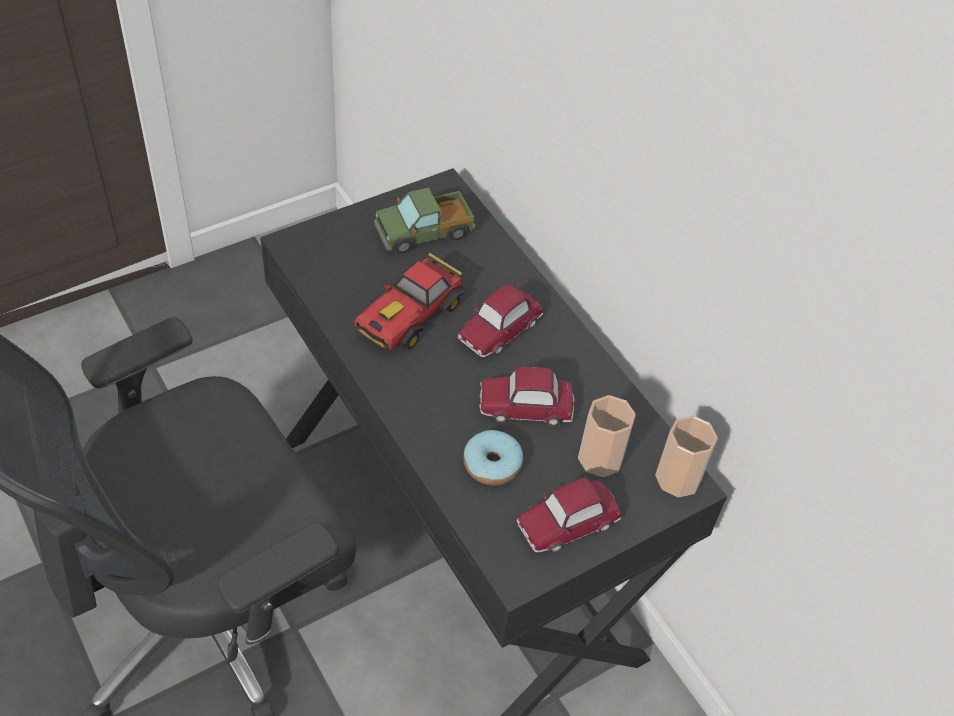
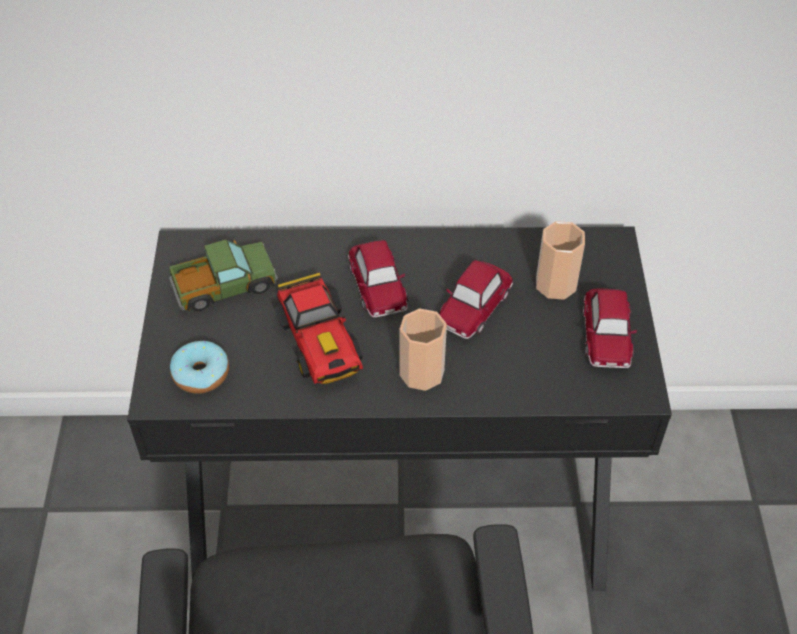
camera: 55 degrees left, 0 degrees up
toy truck [374,188,475,253] -> toy truck turned 120 degrees counterclockwise [169,240,278,311]
donut [463,430,523,485] -> donut moved to [170,341,229,394]
cup [655,416,718,497] -> cup moved to [400,309,447,391]

